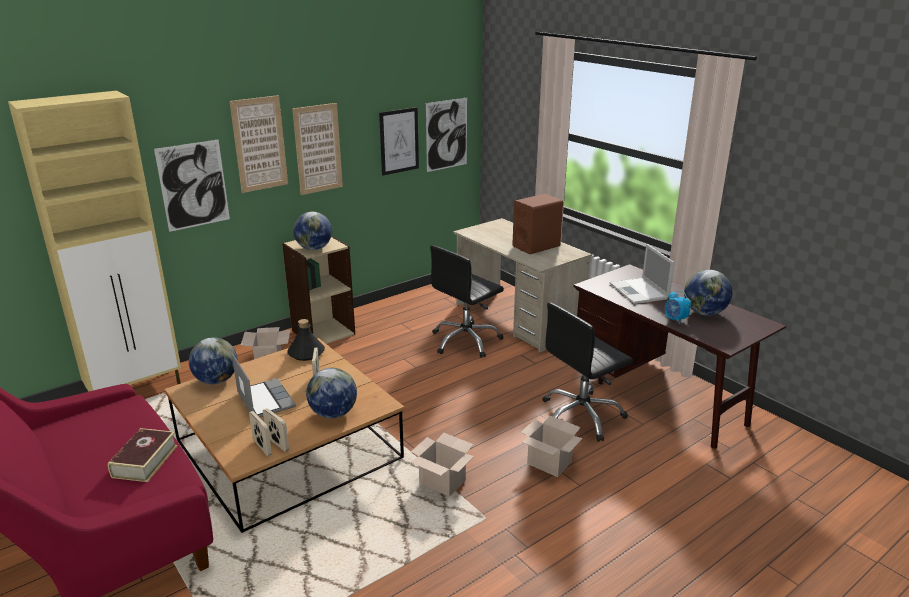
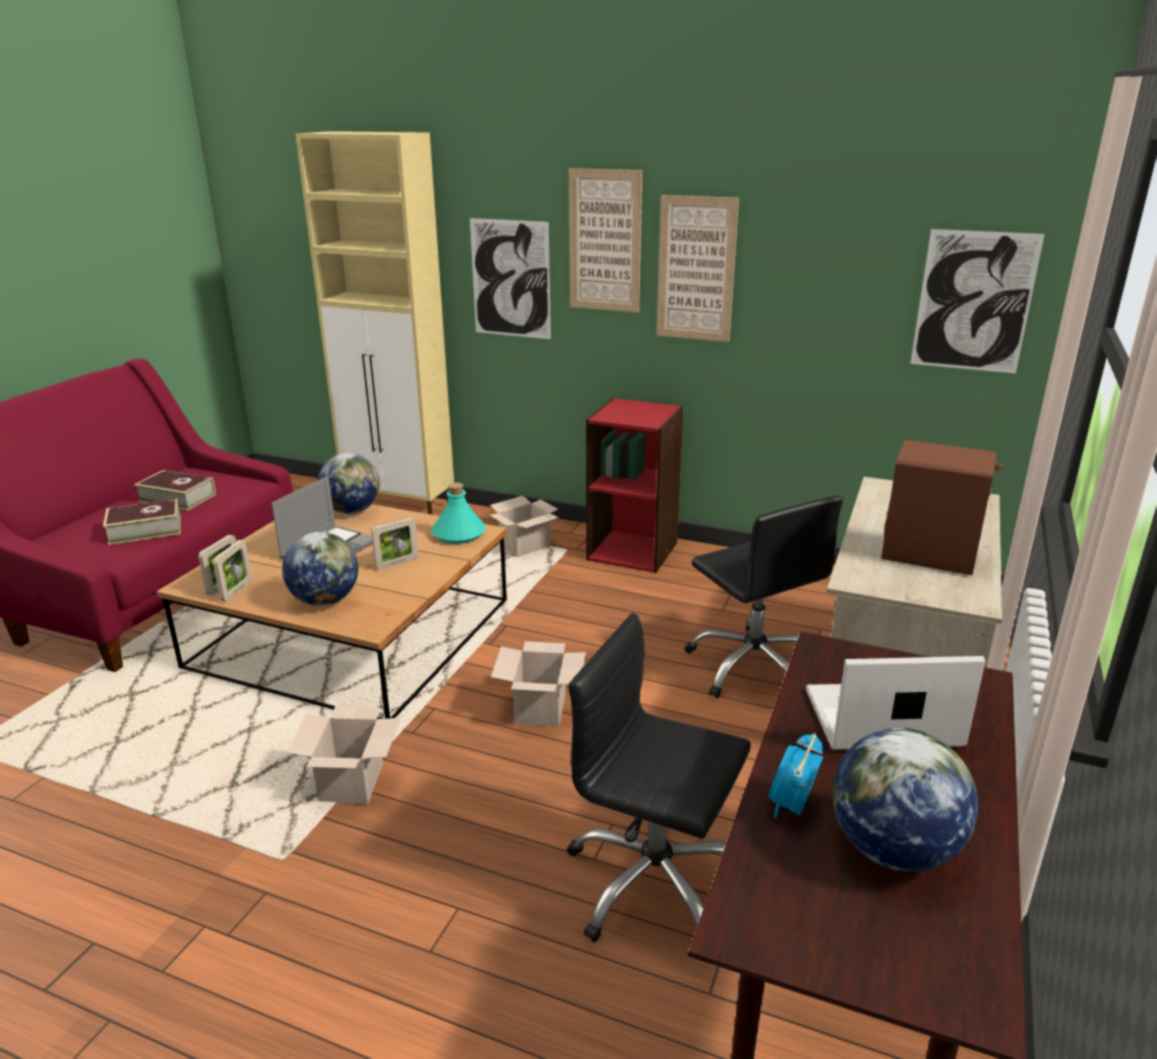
camera: 60 degrees right, 0 degrees up
beige bookcase [282,236,355,344] -> red bookcase [586,398,684,573]
black bottle [287,319,325,361] -> turquoise bottle [432,483,486,544]
globe [293,212,332,250] -> none
picture [379,107,419,175] -> none
black office chair [430,245,504,358] -> black office chair turned 135 degrees counterclockwise [685,496,843,698]
cardboard box [521,415,583,477] -> cardboard box moved to [491,641,586,727]
laptop [610,244,675,304] -> laptop turned 45 degrees clockwise [806,656,985,750]
none -> book [134,470,216,511]

